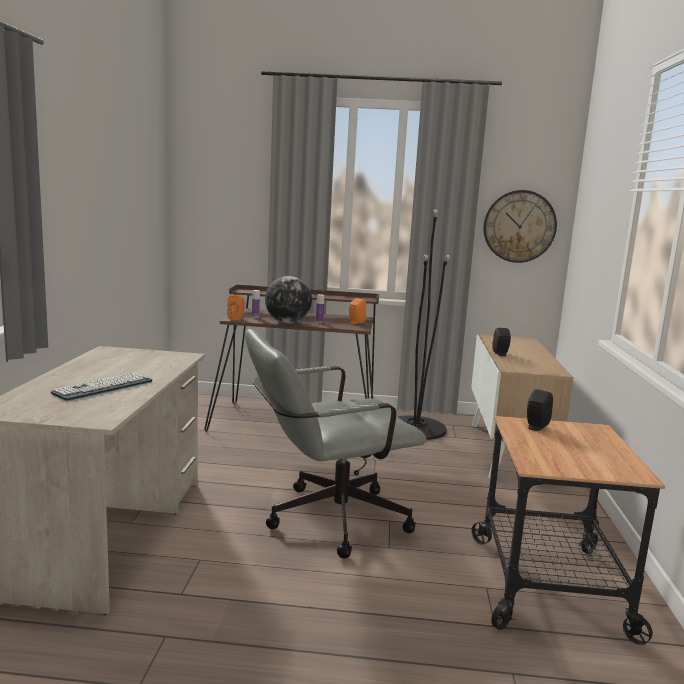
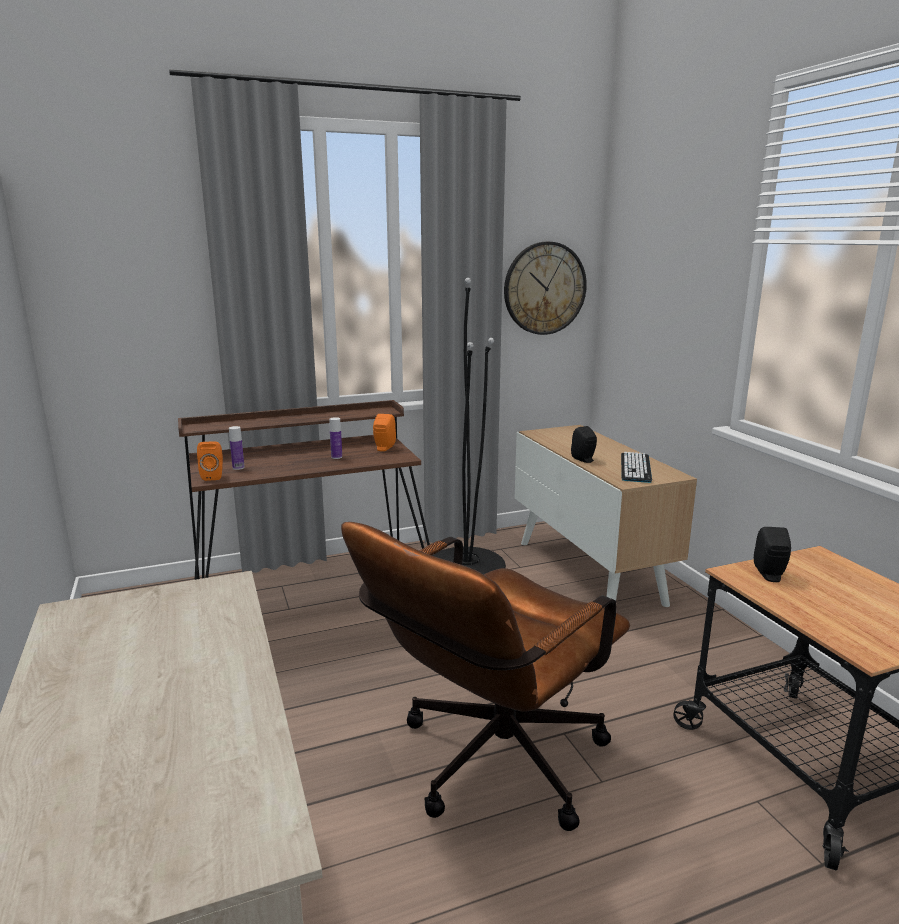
camera: 25 degrees left, 5 degrees up
keyboard [51,372,152,401] -> keyboard moved to [621,452,652,483]
grey office chair [245,329,427,558] -> brown office chair [341,522,630,831]
globe [265,276,312,323] -> none

